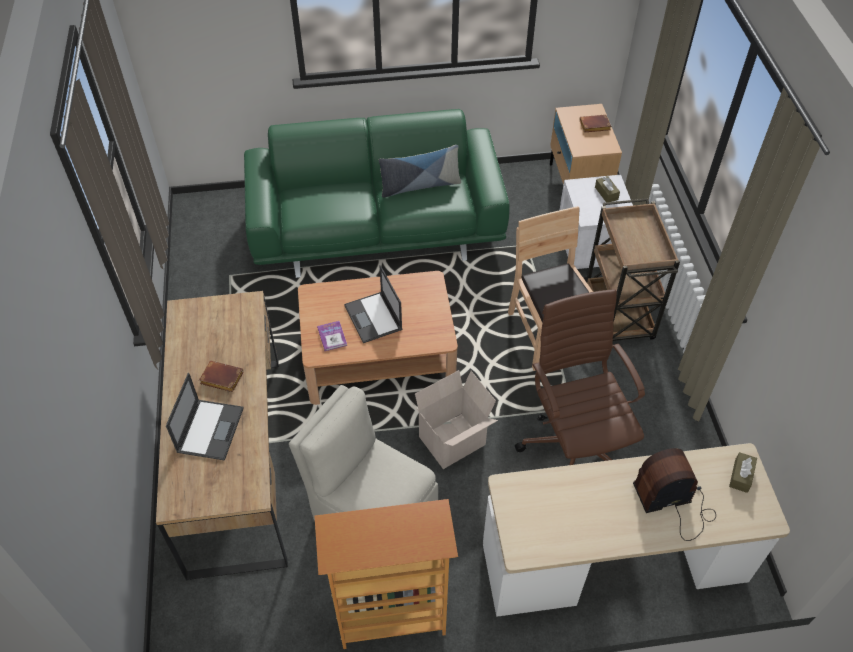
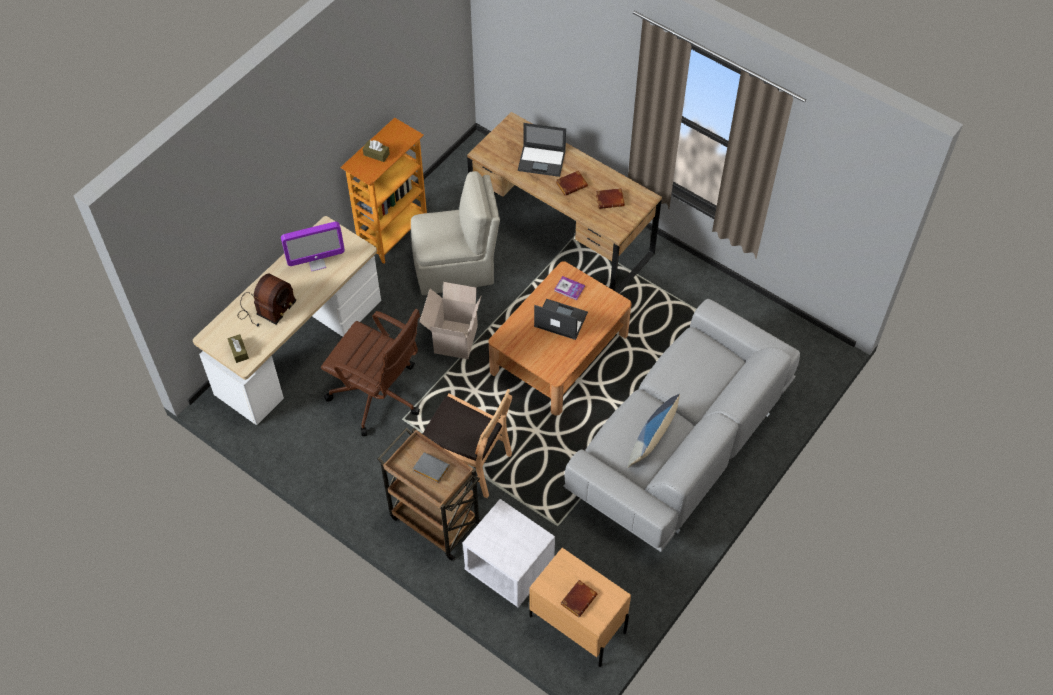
camera: 135 degrees right, 5 degrees up
laptop [166,373,244,461] -> laptop turned 45 degrees counterclockwise [518,123,566,177]
green sofa [244,109,510,278] -> grey sofa [563,299,800,552]
brown tissue box [595,176,620,202] -> brown tissue box moved to [363,140,390,162]
none -> monitor [281,222,345,271]
none -> grey book [413,452,450,483]
none -> brown book [596,188,625,209]

